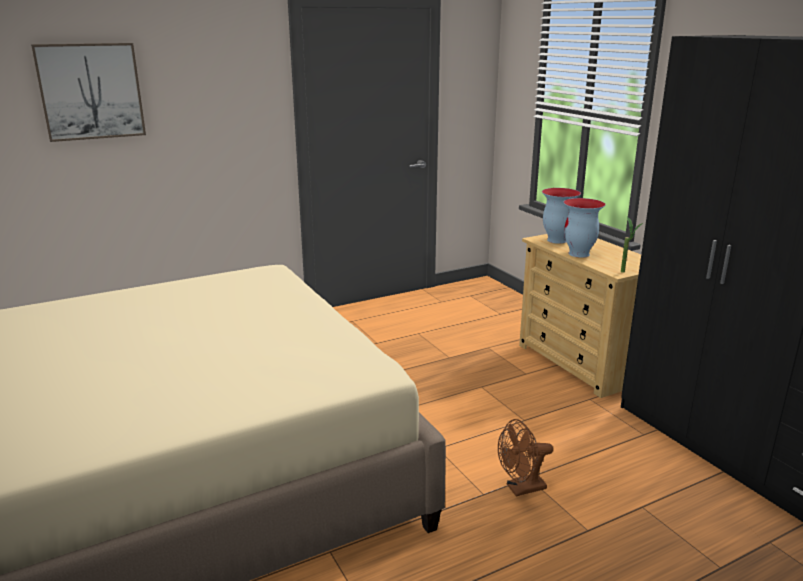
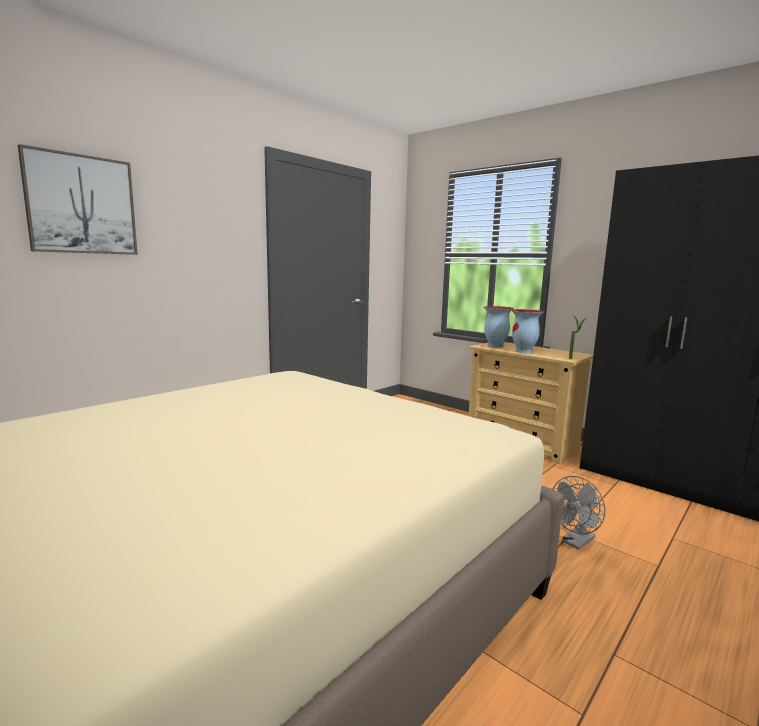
camera: 20 degrees left, 10 degrees down
brown fan [498,419,553,496] -> grey fan [553,476,605,549]

